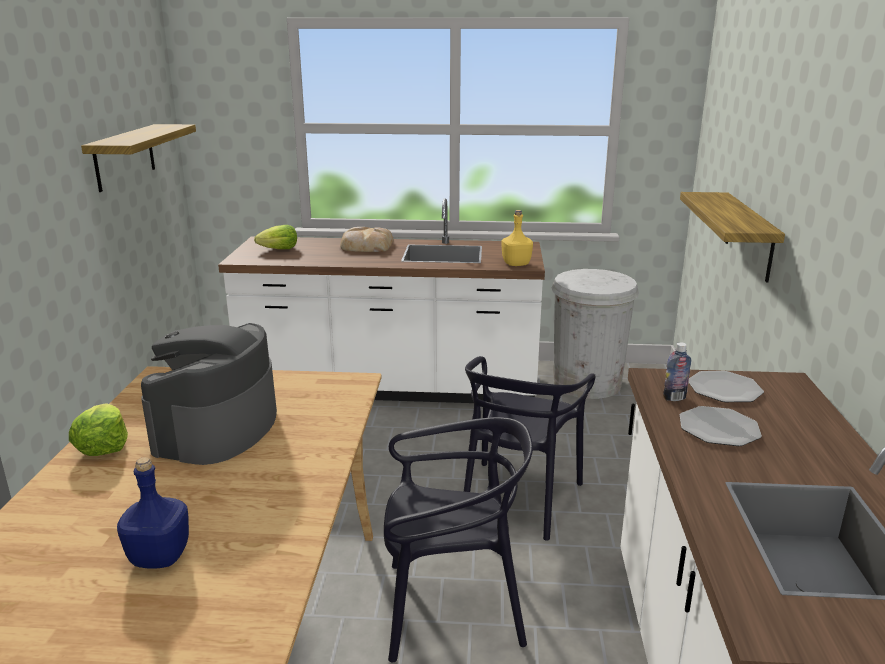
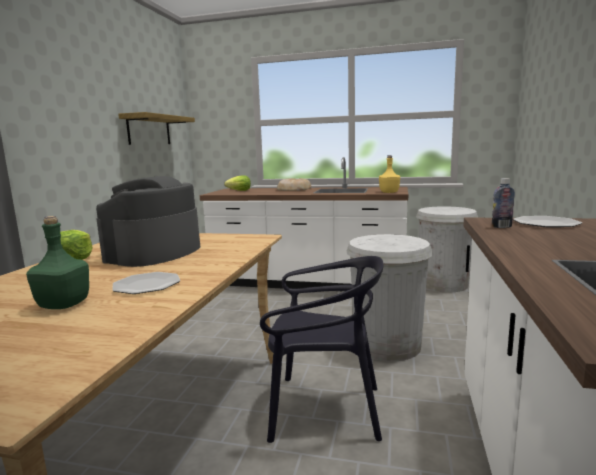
camera: 10 degrees right, 10 degrees down
blue bottle [117,457,189,569] -> green bottle [26,216,89,309]
black chair [464,356,595,541] -> white trash can [347,234,432,361]
shelf [680,192,785,282] -> none
plate [680,406,762,446] -> plate moved to [112,272,180,294]

